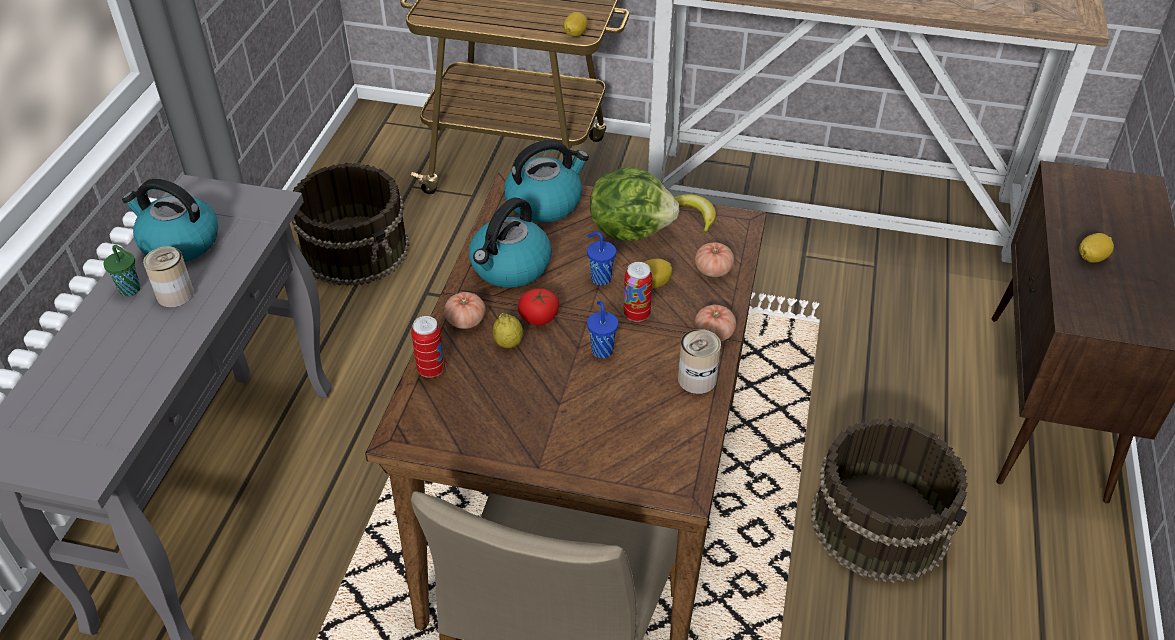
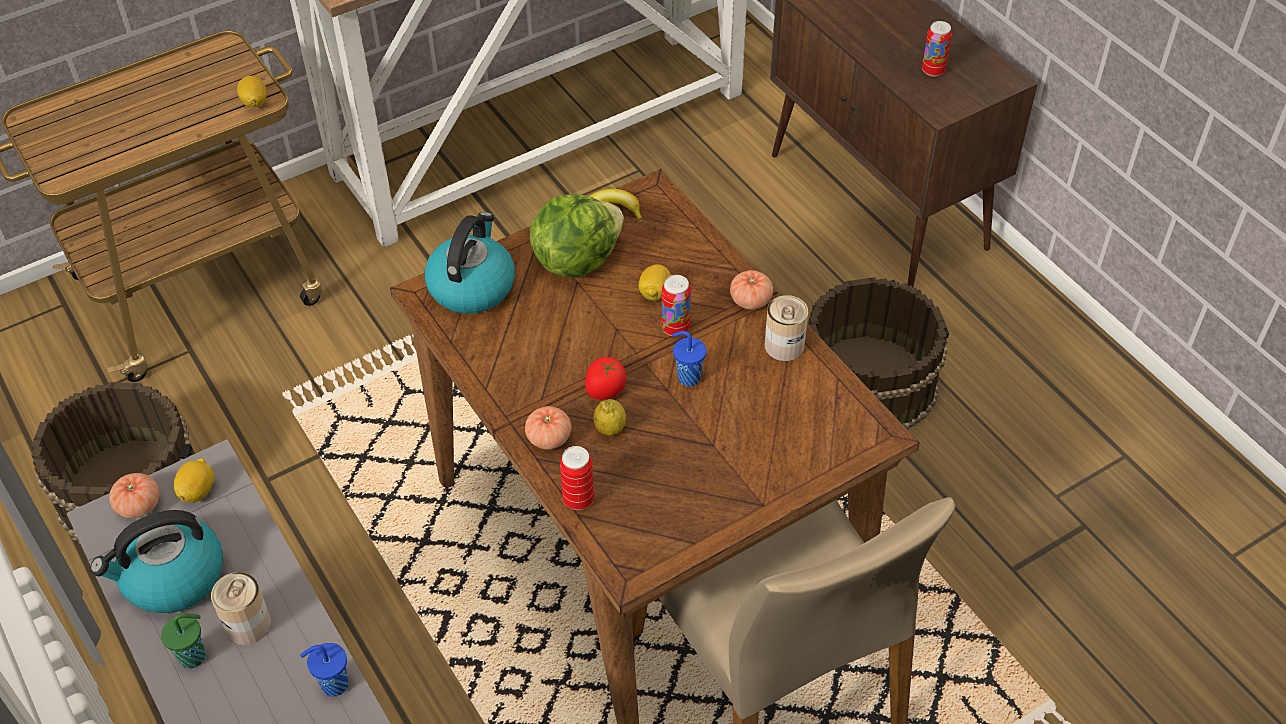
camera: 45 degrees left, 5 degrees up
kettle [469,197,552,288] -> none
blue cup [587,231,616,285] -> blue cup moved to [300,643,348,697]
tomato [695,242,734,277] -> tomato moved to [109,473,160,518]
lemon [1079,233,1114,263] -> lemon moved to [174,458,214,503]
none -> can [922,21,952,77]

